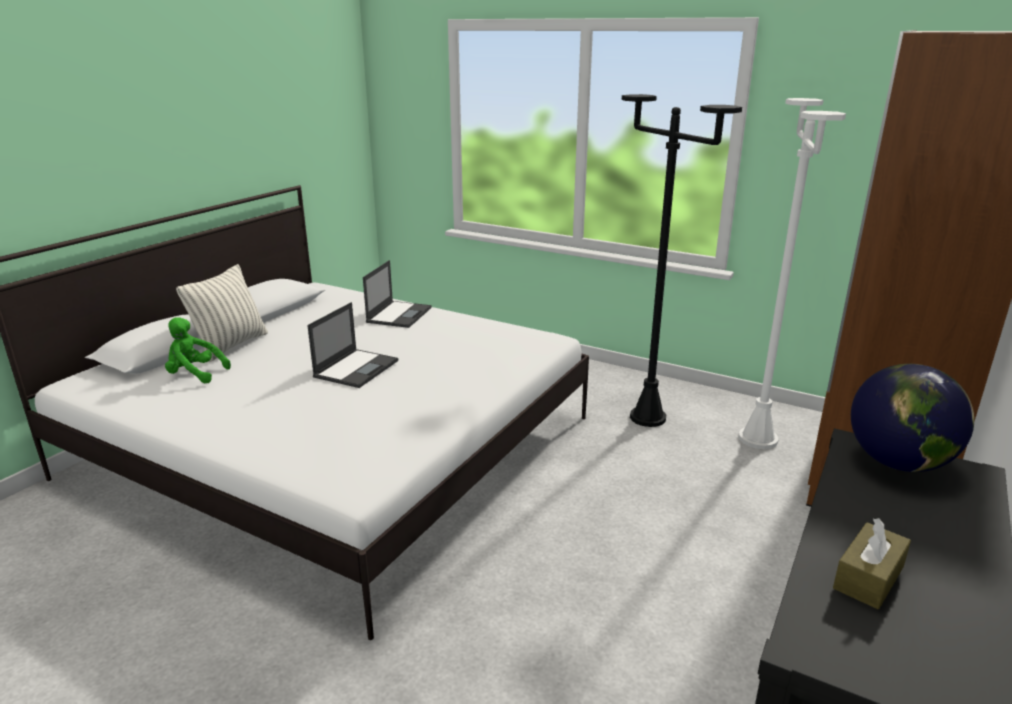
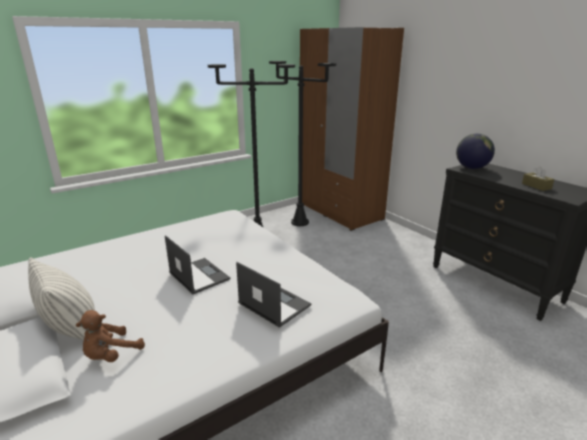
camera: 65 degrees left, 0 degrees up
green plush toy [165,318,231,383] -> brown plush toy [76,310,145,362]
laptop [363,260,432,328] -> laptop moved to [236,262,311,328]
white floor lamp [738,98,846,449] -> black floor lamp [269,61,336,226]

